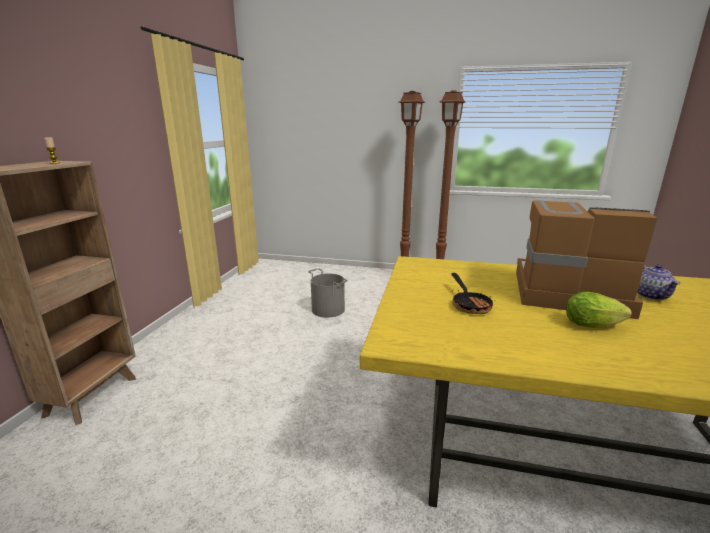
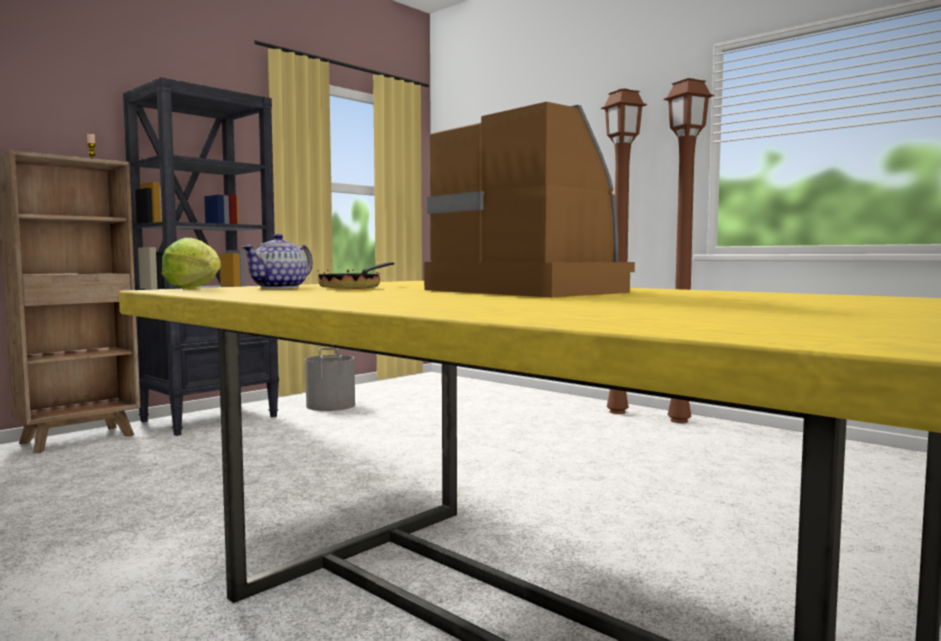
camera: 30 degrees right, 15 degrees down
grey bucket [308,268,348,318] -> grey bucket moved to [305,348,355,411]
lettuce [566,292,632,328] -> lettuce moved to [162,238,221,289]
teapot [637,264,680,300] -> teapot moved to [242,234,313,289]
none -> black bookcase [123,77,279,436]

